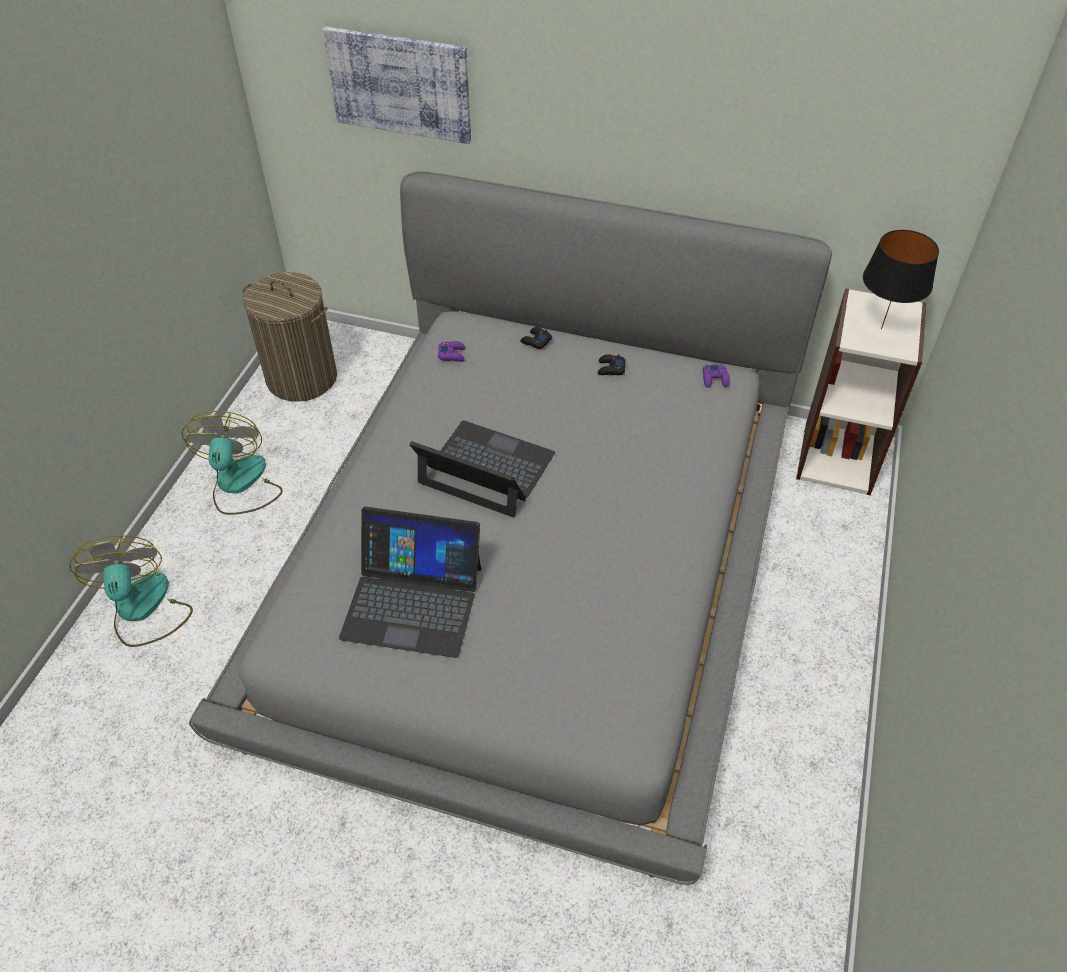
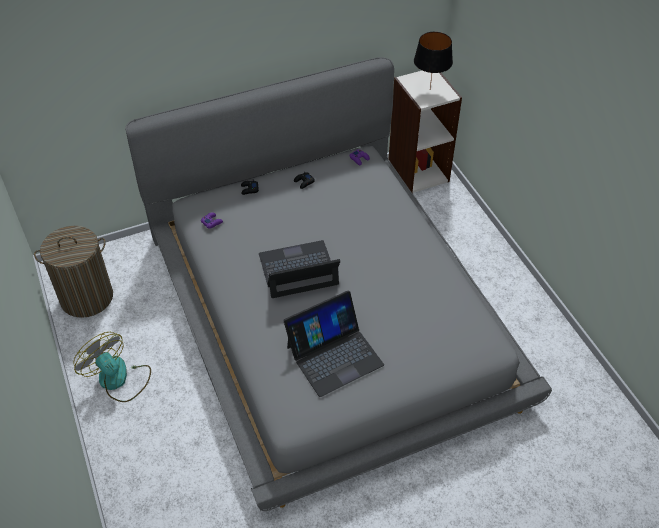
camera: 40 degrees left, 0 degrees up
fan [69,535,193,647] -> none
picture [323,27,471,144] -> none

